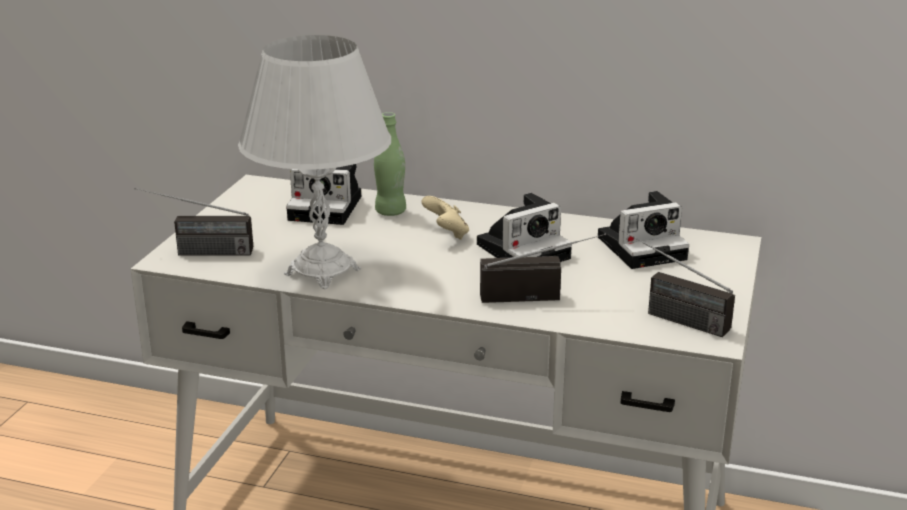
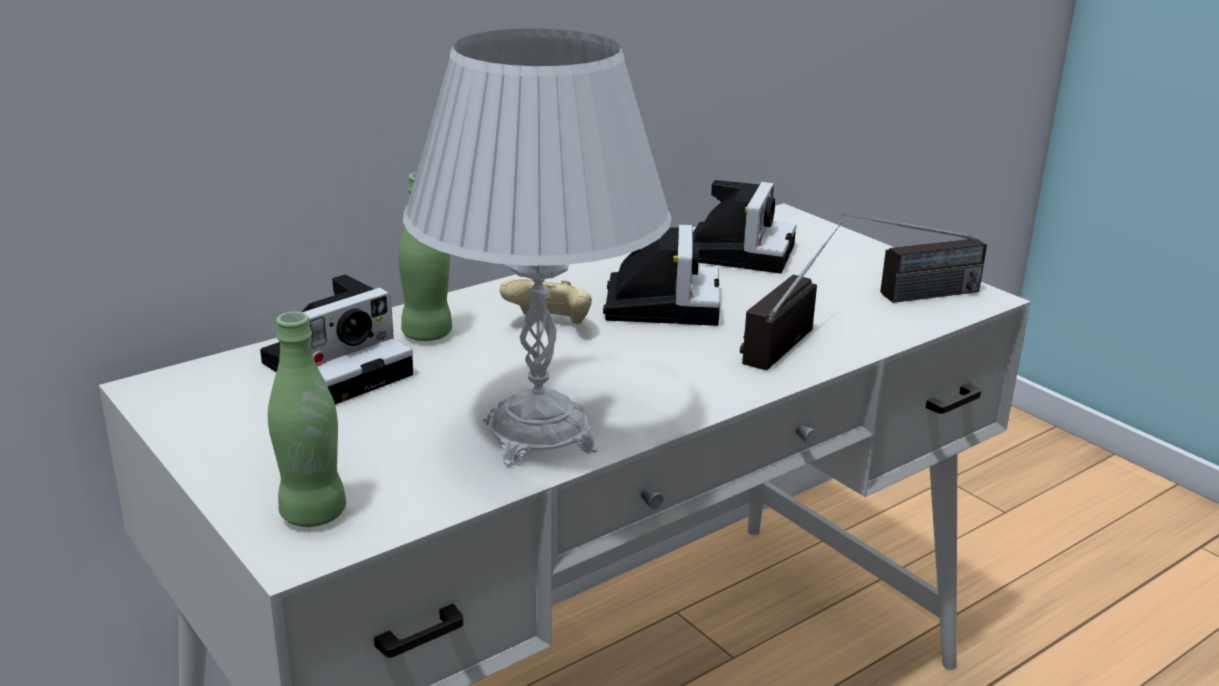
camera: 55 degrees left, 0 degrees up
radio [134,188,253,256] -> green bottle [268,312,346,527]

